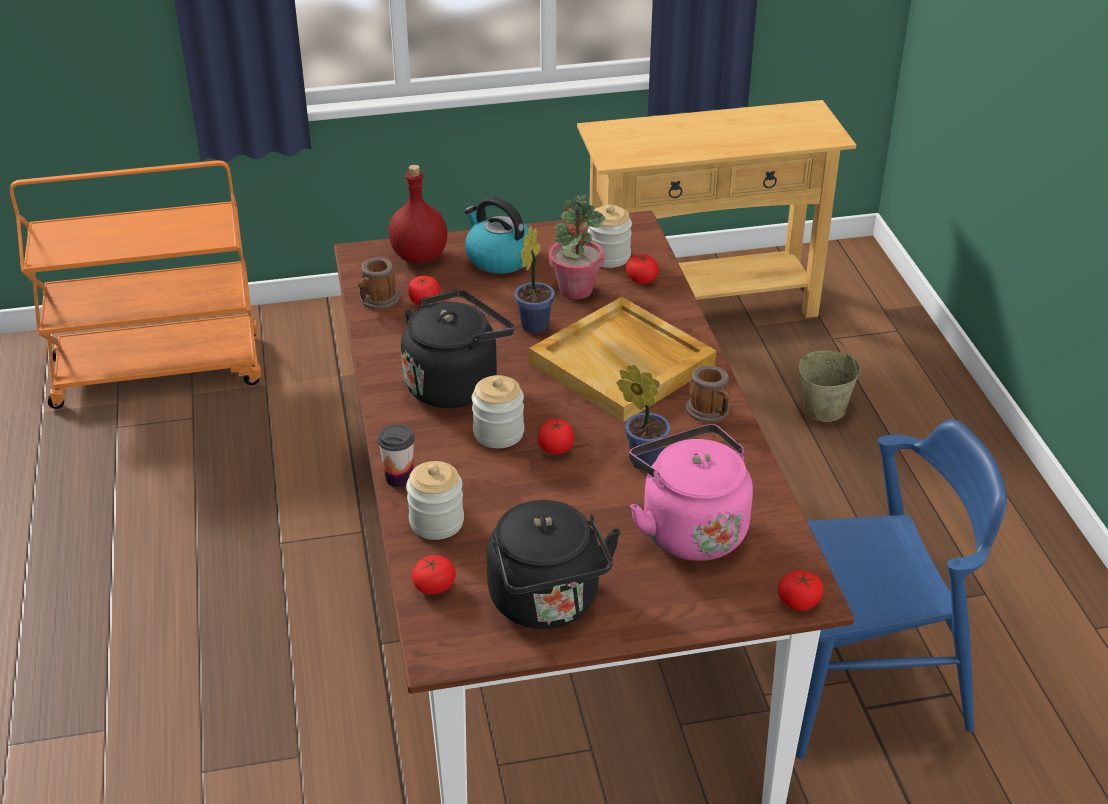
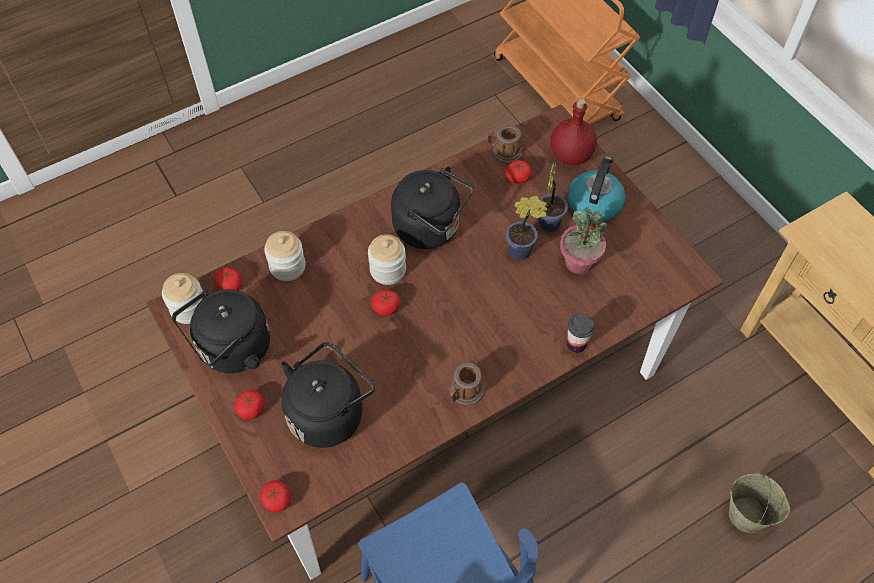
camera: 70 degrees right, 20 degrees up
cup [378,424,415,487] -> cup moved to [567,314,595,353]
beige tray [529,297,717,423] -> none
jar [588,205,632,268] -> jar moved to [162,273,203,324]
potted plant [616,365,671,470] -> potted plant moved to [539,163,568,232]
tomato [626,255,659,284] -> tomato moved to [235,389,264,419]
pink kettle [629,424,753,561] -> black kettle [281,342,375,448]

